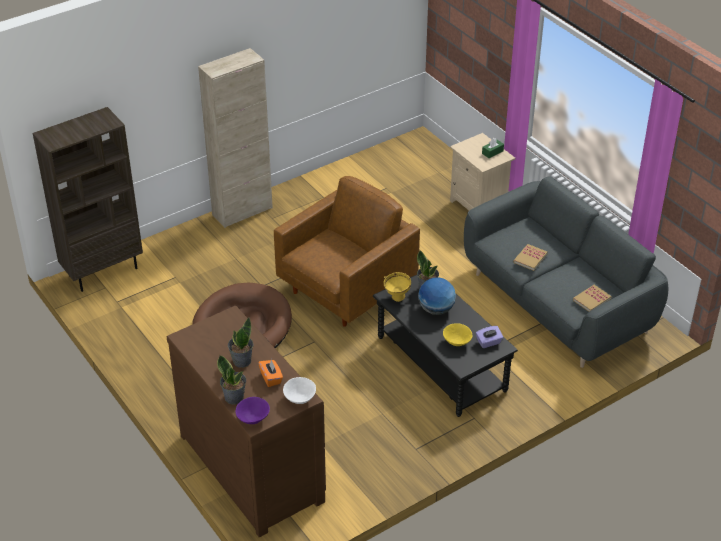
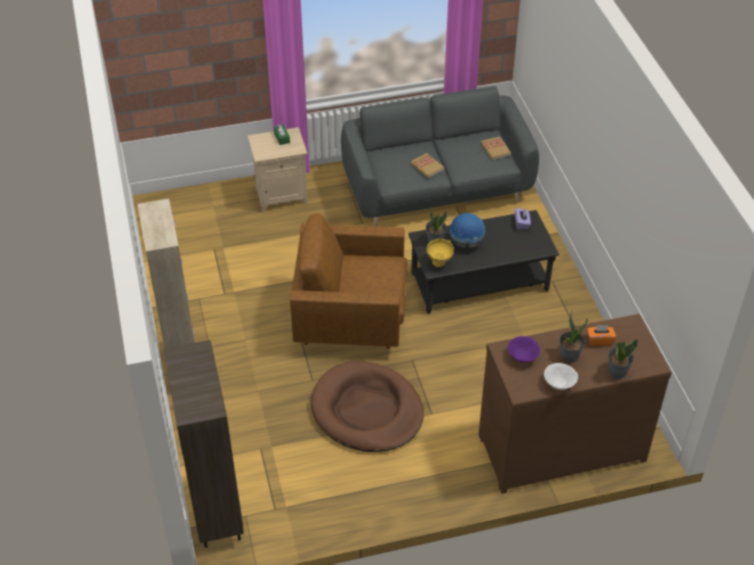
camera: 70 degrees left, 5 degrees up
purple bowl [236,397,270,424] -> purple bowl moved to [508,336,540,363]
brown armchair [274,176,420,327] -> brown armchair turned 60 degrees counterclockwise [290,213,408,349]
white bowl [283,377,316,404] -> white bowl moved to [544,363,578,390]
yellow bowl [443,323,472,346] -> none

